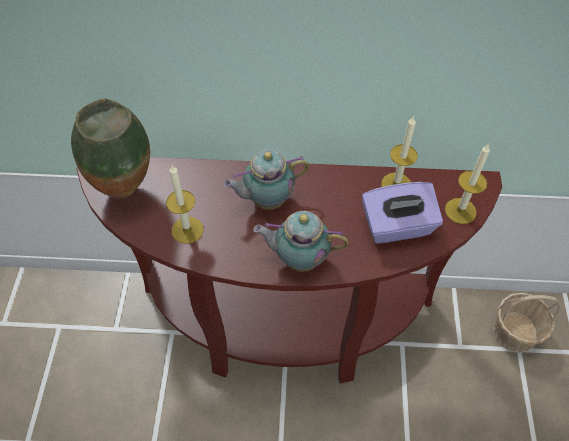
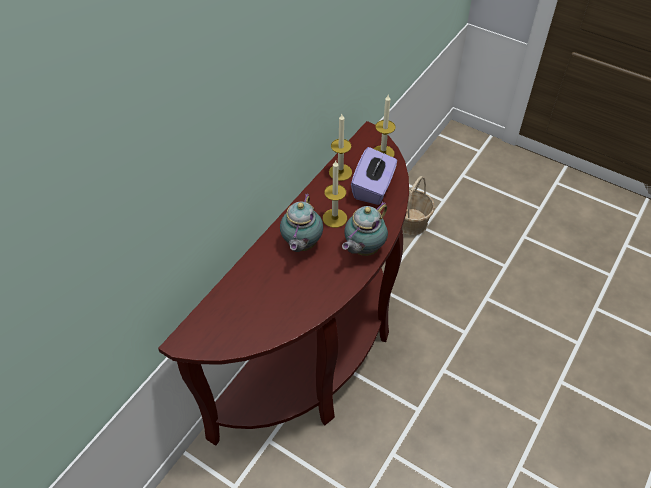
camera: 60 degrees left, 5 degrees down
vase [71,99,150,198] -> none
candle [166,165,203,244] -> candle moved to [323,160,347,228]

